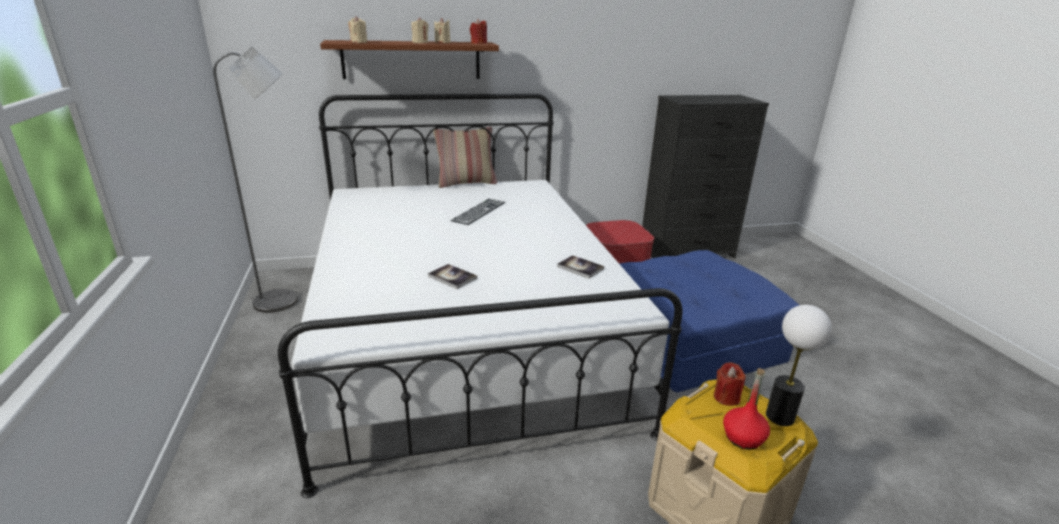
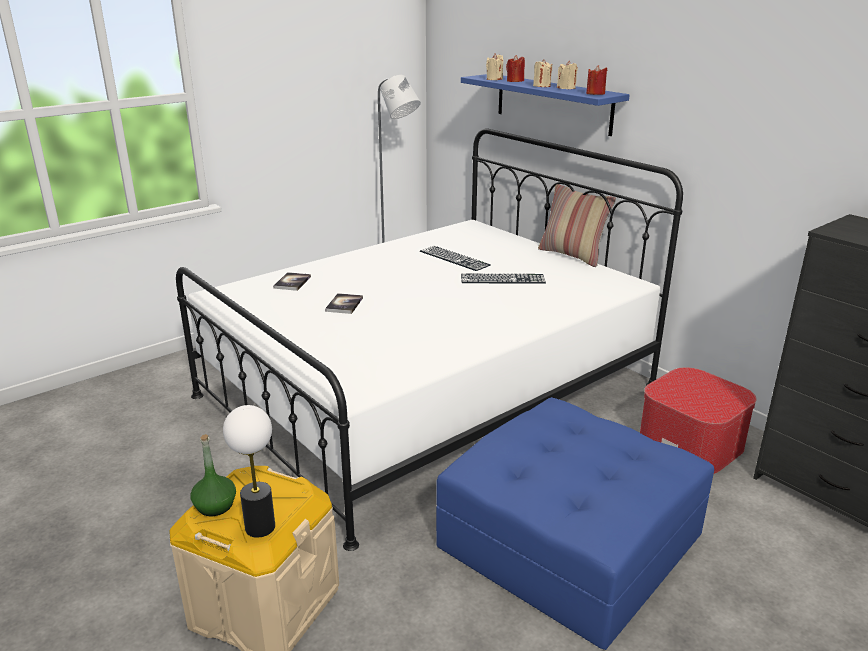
camera: 65 degrees right, 0 degrees up
brown shelf [320,40,499,79] -> blue shelf [461,74,630,136]
book [557,255,604,279] -> book moved to [273,272,311,291]
red candle [714,362,746,406] -> red candle moved to [506,55,525,82]
red bottle [723,368,770,450] -> green bottle [191,434,236,516]
none -> keyboard [420,246,491,271]

